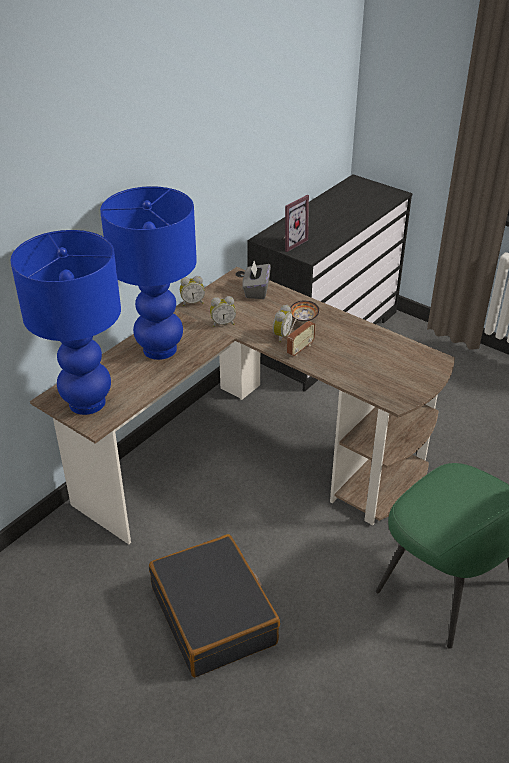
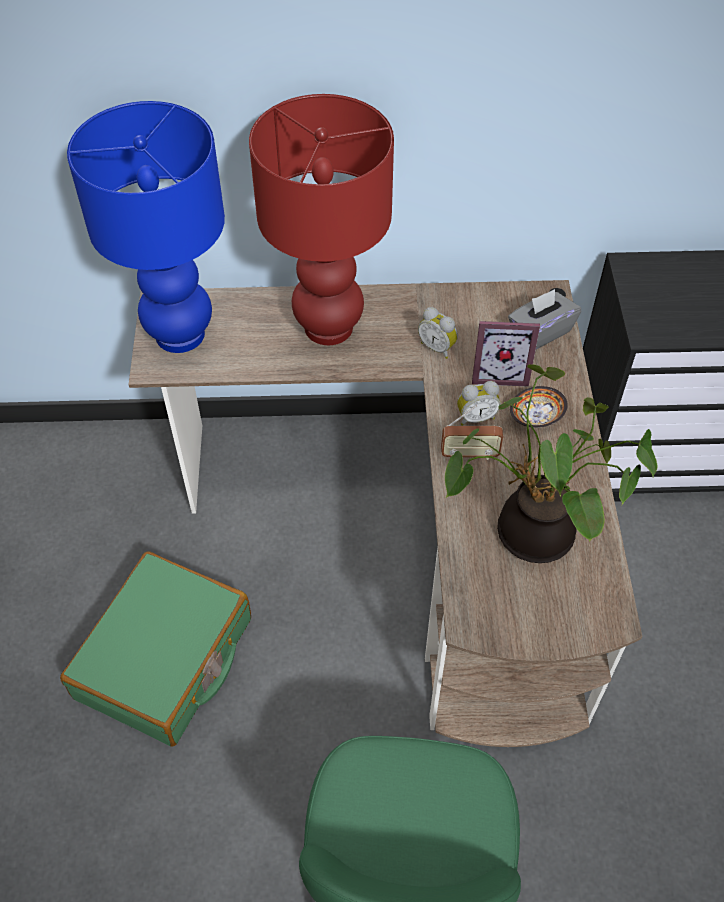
camera: 50 degrees right, 15 degrees up
blue table lamp [100,186,197,360] -> red table lamp [249,94,394,345]
black suitcase [149,534,280,677] -> green suitcase [60,551,251,747]
alarm clock [180,276,205,306] -> none
picture frame [283,195,309,252] -> picture frame moved to [472,321,540,387]
none -> potted plant [445,364,658,563]

